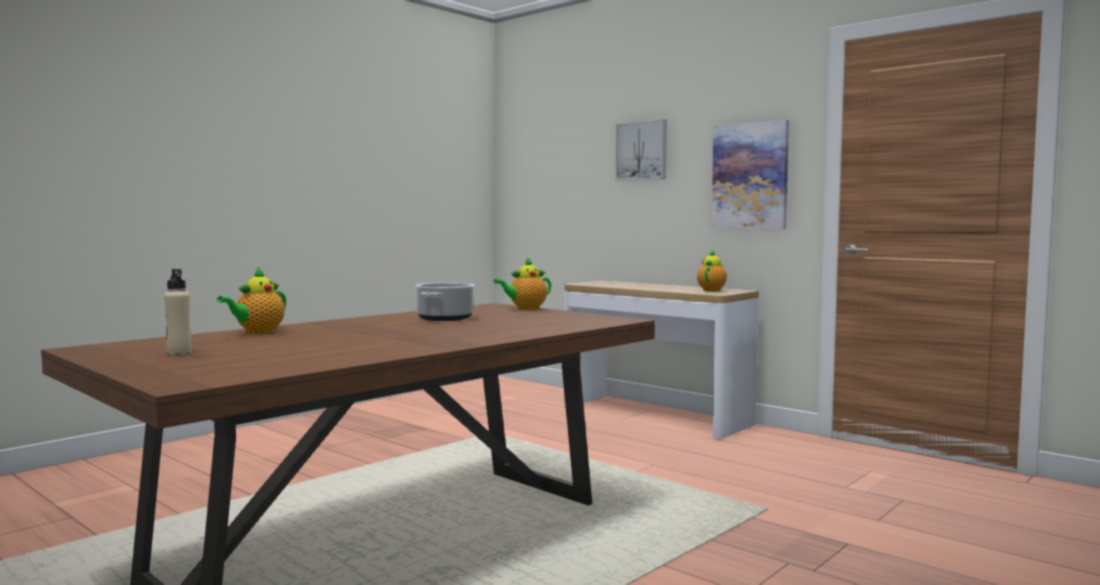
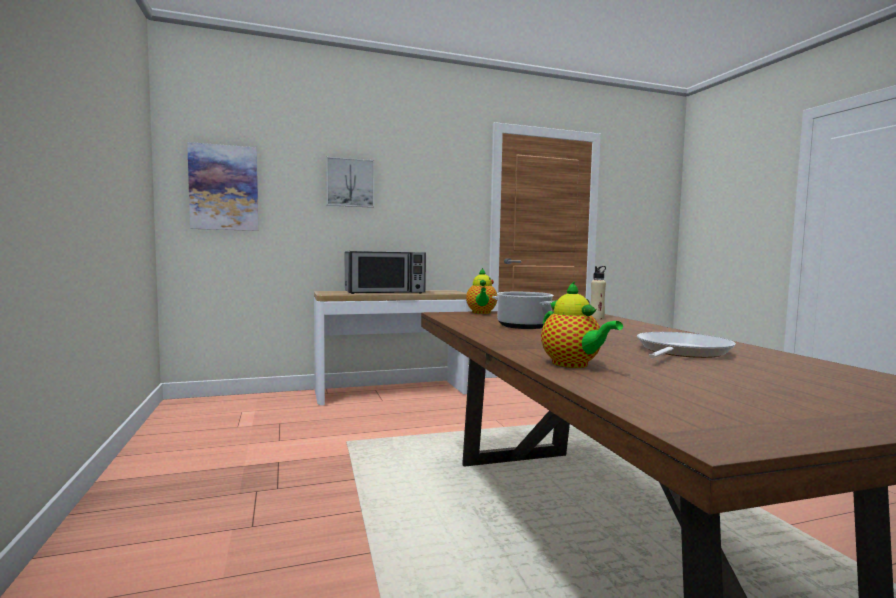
camera: 60 degrees left, 0 degrees up
beige bottle [164,269,192,356] -> beige bottle moved to [591,266,606,320]
teapot [697,249,727,291] -> none
picture [712,120,789,229] -> picture moved to [187,142,258,231]
none -> microwave [345,251,426,294]
none -> frying pan [637,332,736,358]

